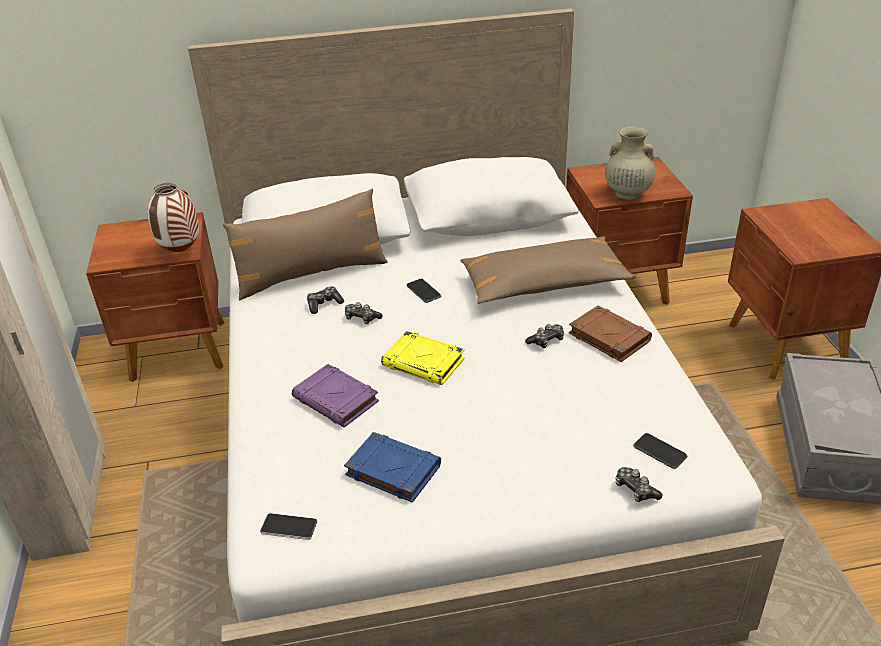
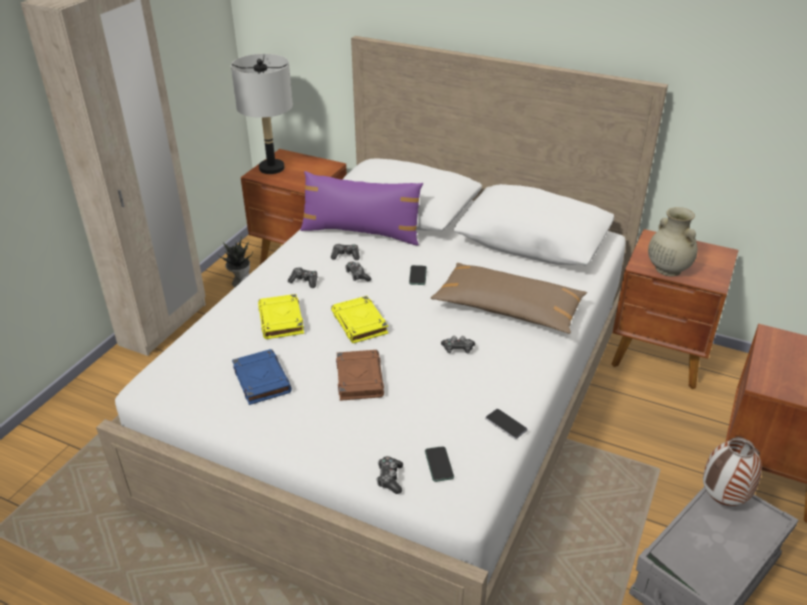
camera: 35 degrees right, 0 degrees up
vase [147,183,199,252] -> vase moved to [703,437,762,506]
brown pillow [223,189,388,300] -> purple pillow [300,171,423,245]
phone [260,513,318,540] -> phone moved to [485,409,528,439]
purple book [292,364,379,427] -> yellow book [258,294,304,339]
brown book [569,305,652,362] -> brown book moved to [336,350,384,401]
none -> potted plant [218,236,253,287]
none -> grey table lamp [231,54,293,174]
none -> game controller [288,267,317,288]

